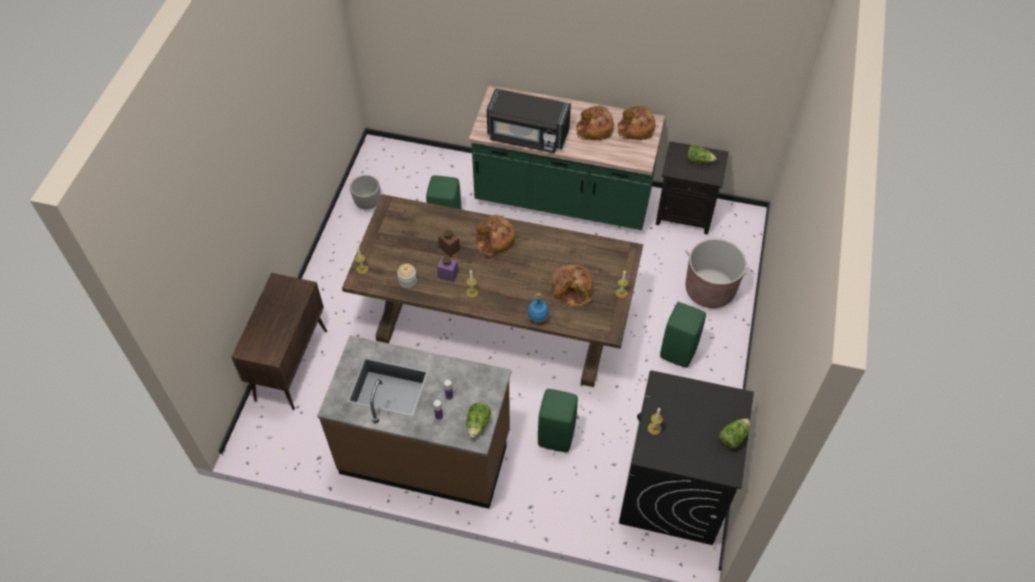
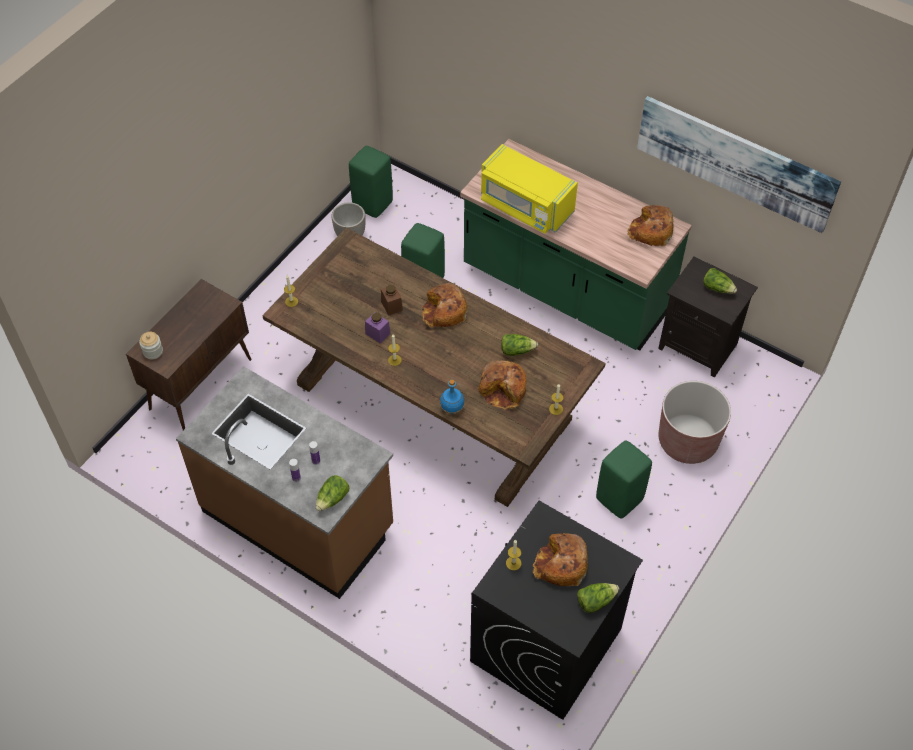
camera: 20 degrees right, 0 degrees up
jar [397,264,417,288] -> jar moved to [139,332,163,360]
black microwave [487,88,571,153] -> yellow microwave [481,144,578,234]
green stool [538,389,578,452] -> green stool moved to [349,146,393,218]
bread [576,106,614,140] -> bread moved to [532,533,588,586]
none -> lettuce [501,334,538,356]
none -> picture [637,96,841,233]

